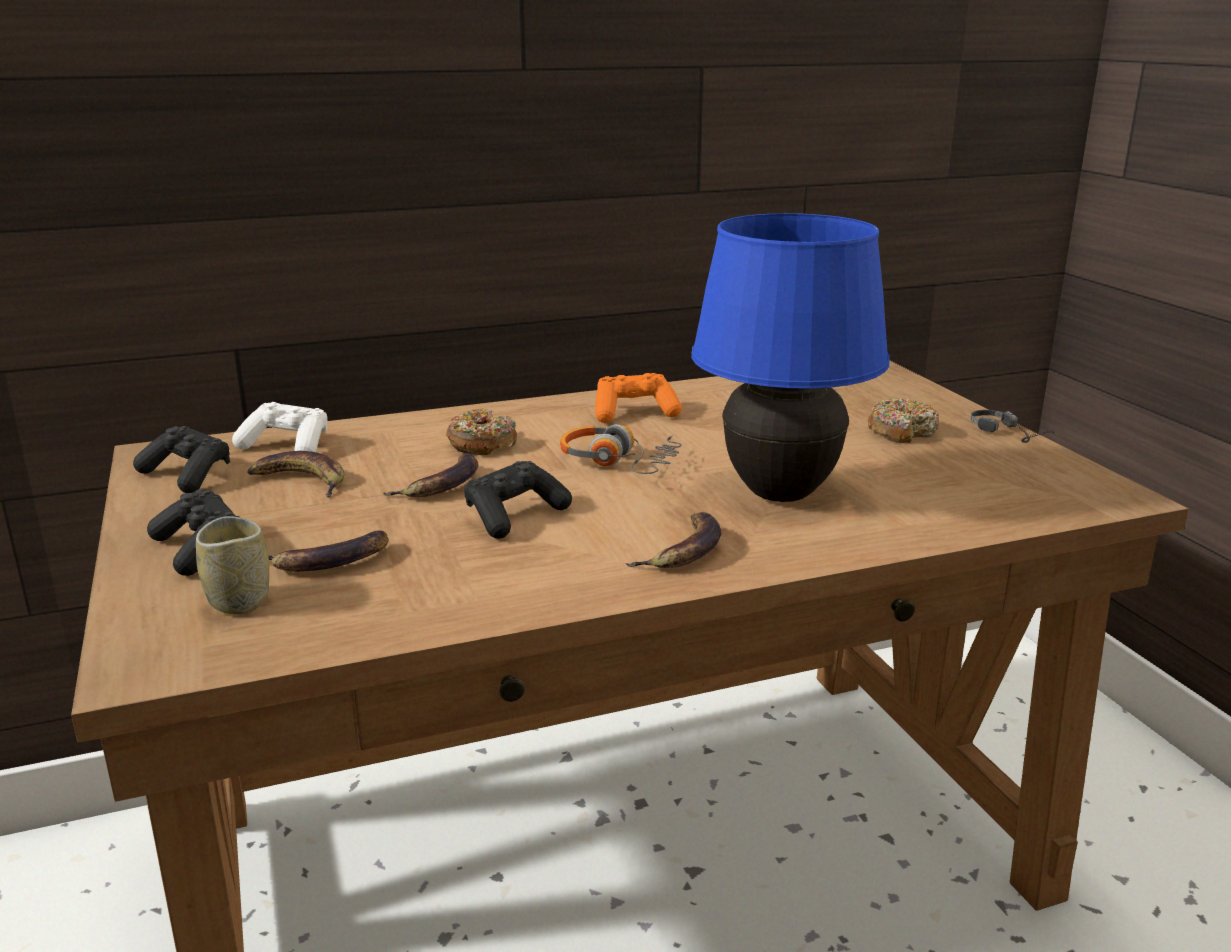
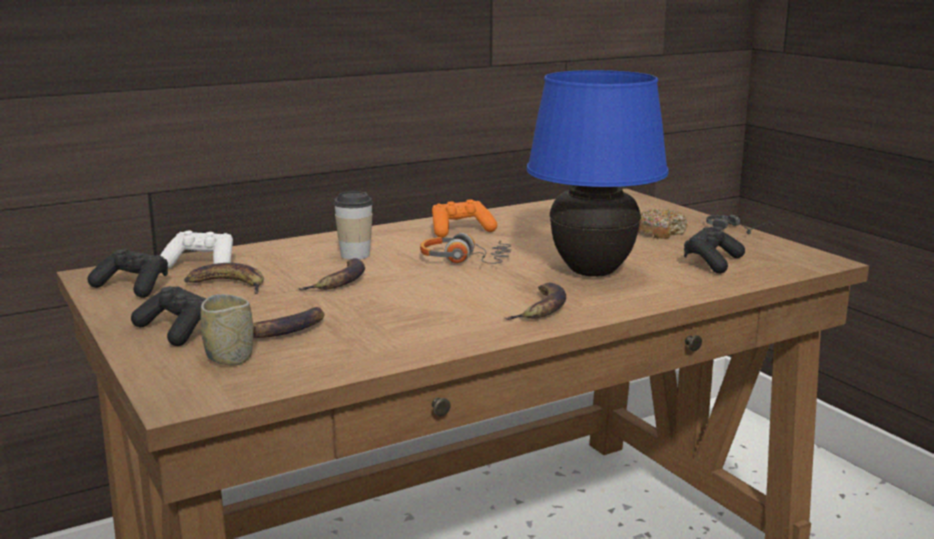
camera: 10 degrees left, 5 degrees down
donut [446,408,517,455] -> cup [334,191,373,260]
black game controller [464,461,572,539] -> black game controller moved to [684,227,745,274]

